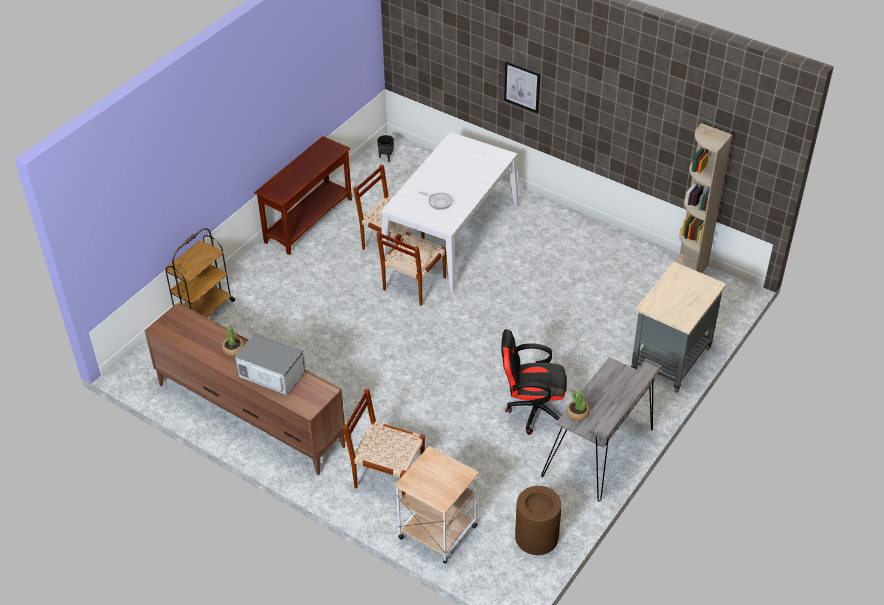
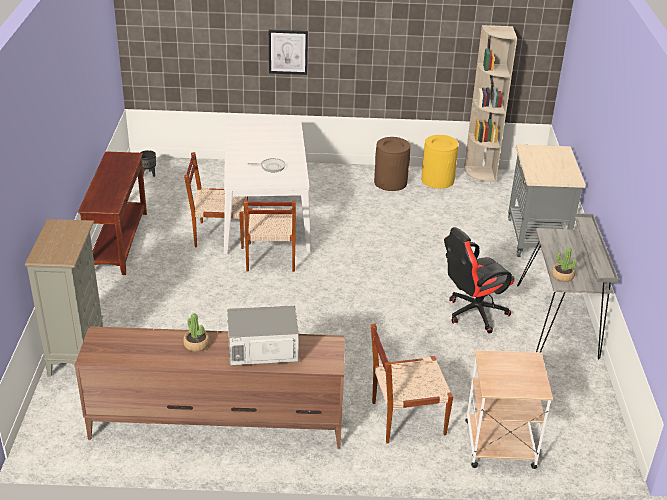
camera: 35 degrees left, 10 degrees down
brown cart [165,228,235,317] -> grey dresser [25,219,104,377]
brown trash can [515,486,561,555] -> brown trash can moved to [374,137,410,191]
none -> yellow trash can [421,135,459,189]

